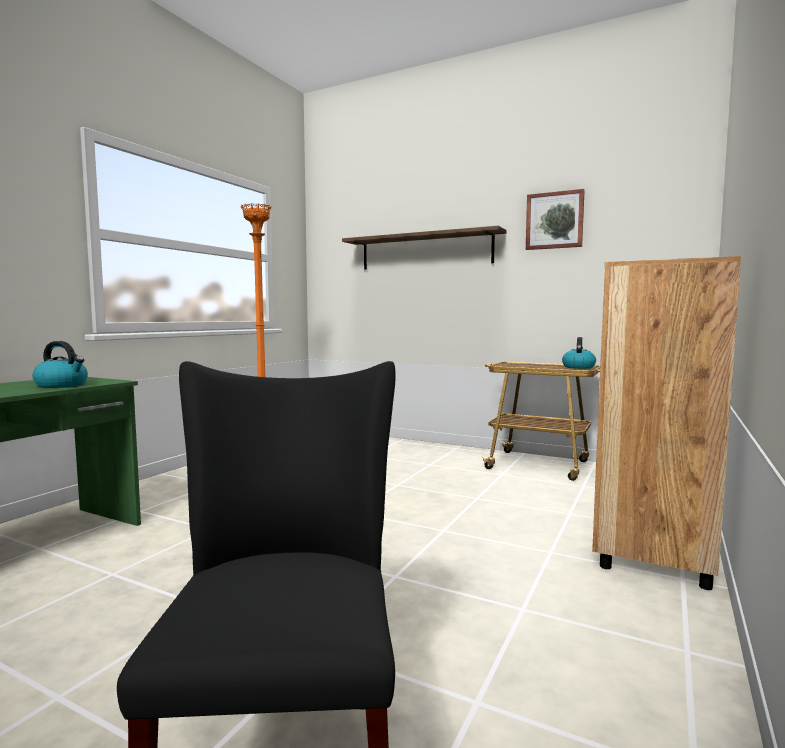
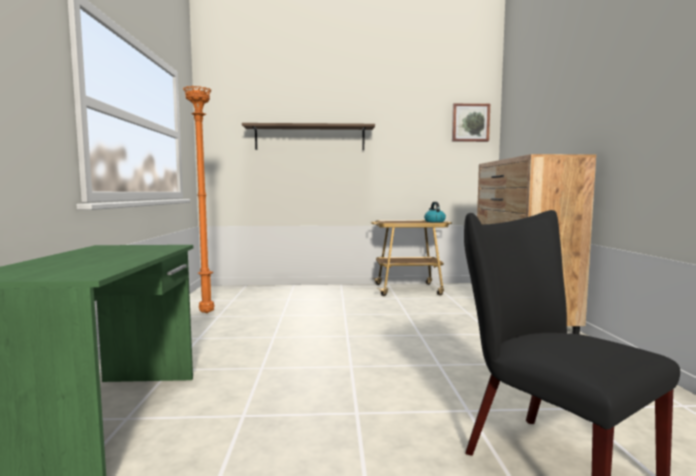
camera: 30 degrees left, 0 degrees up
kettle [32,341,88,388] -> none
picture [526,189,585,250] -> picture moved to [452,103,490,142]

